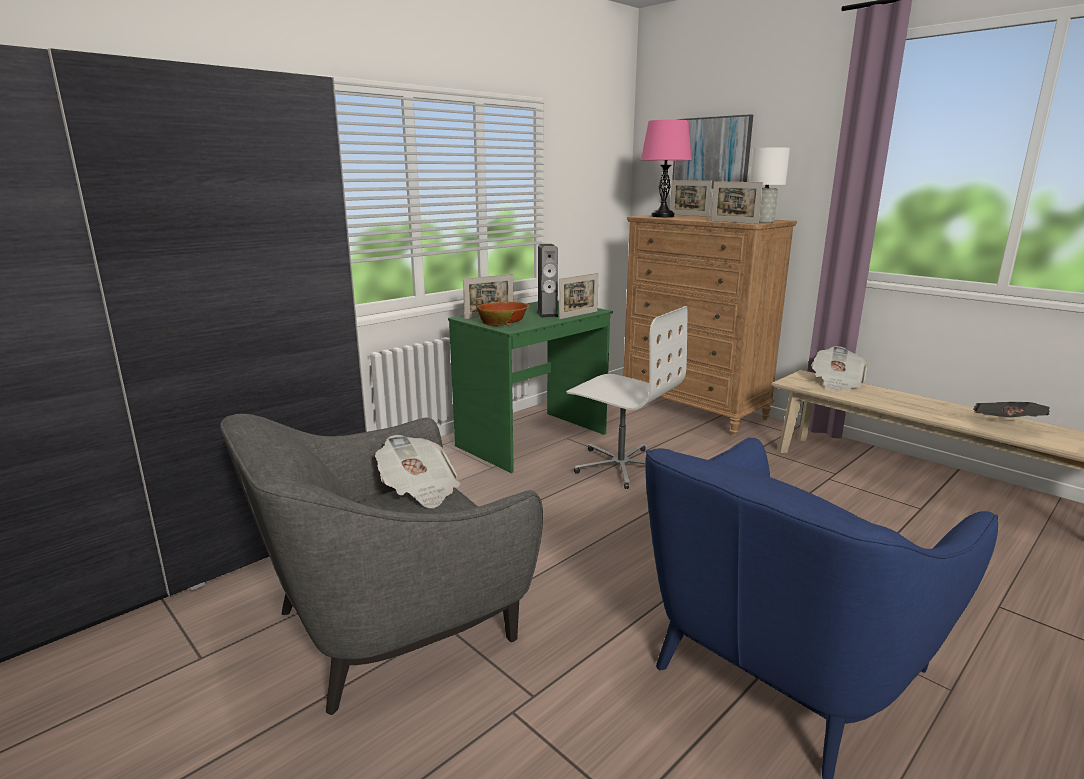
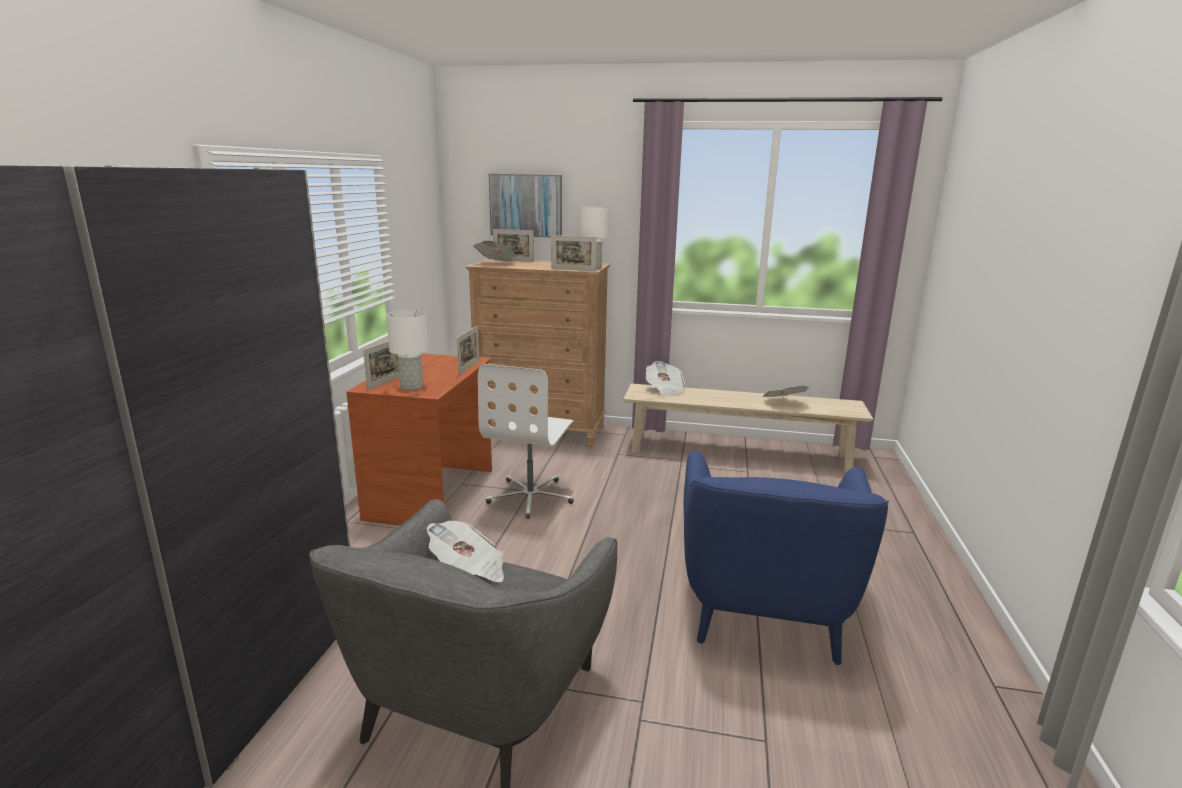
camera: 35 degrees left, 0 degrees up
green desk [448,301,613,473] -> brown desk [346,353,492,526]
bowl [477,302,530,327] -> white table lamp [386,310,428,390]
speaker [537,244,559,318] -> none
white office chair [566,306,688,489] -> white office chair turned 105 degrees clockwise [478,364,574,519]
pink table lamp [641,120,692,217] -> newspaper [473,241,515,262]

